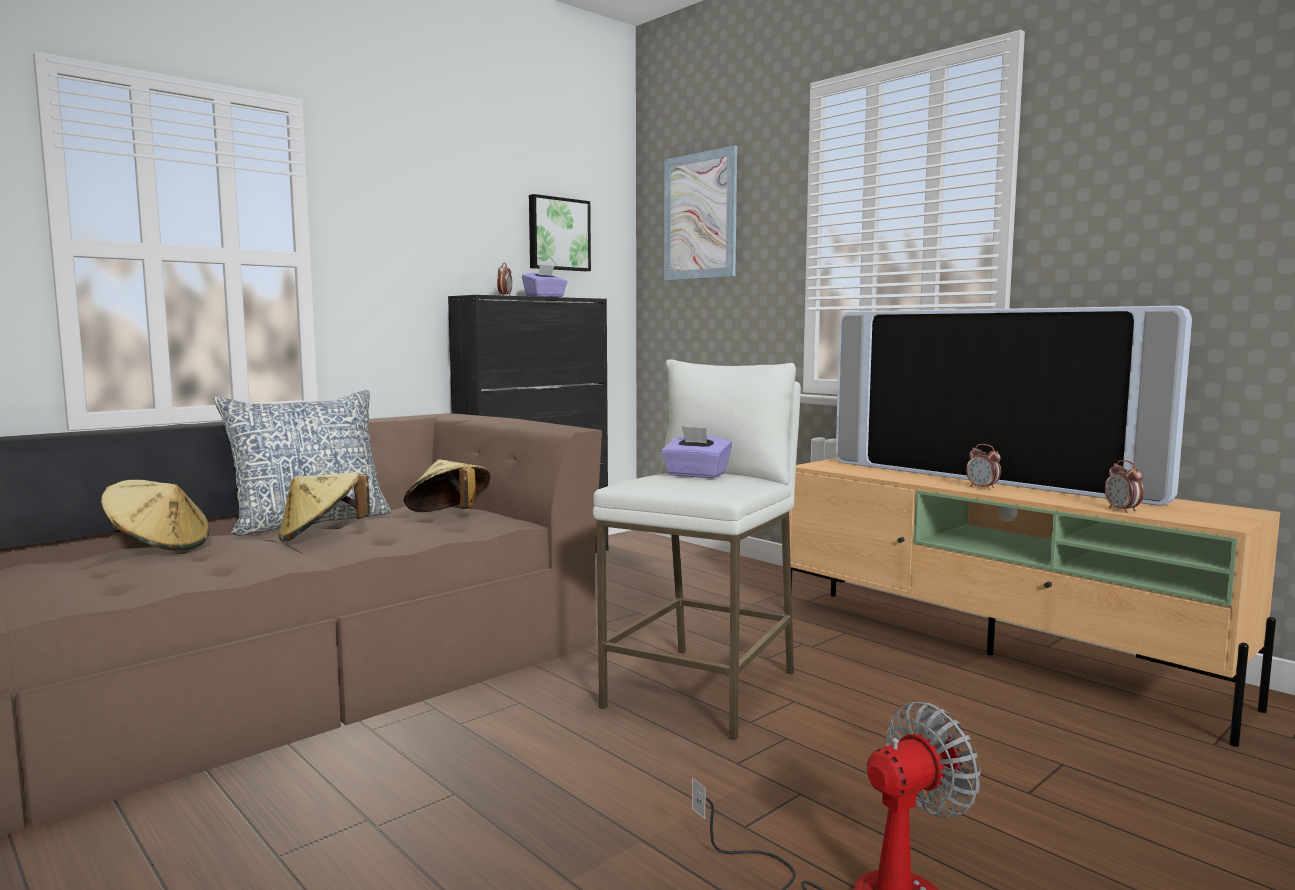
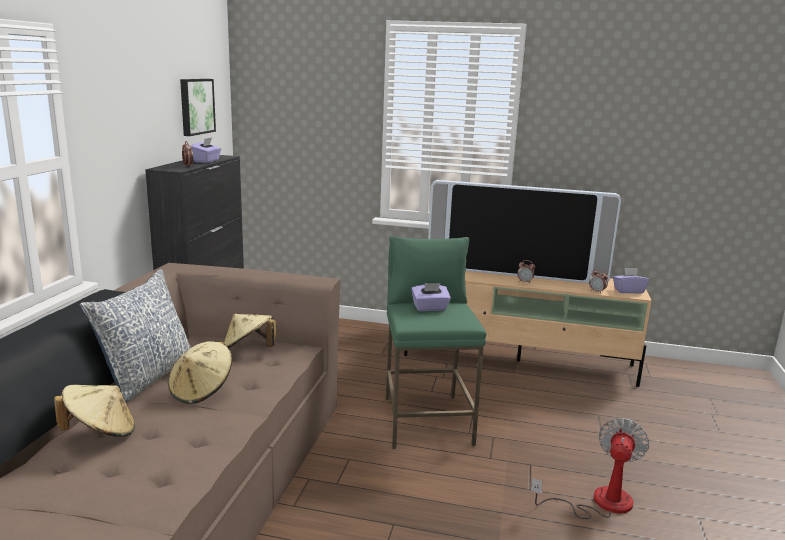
camera: 35 degrees left, 10 degrees up
white stool [593,359,801,740] -> green stool [386,236,486,449]
picture [664,145,737,281] -> none
none -> purple tissue box [613,268,649,293]

